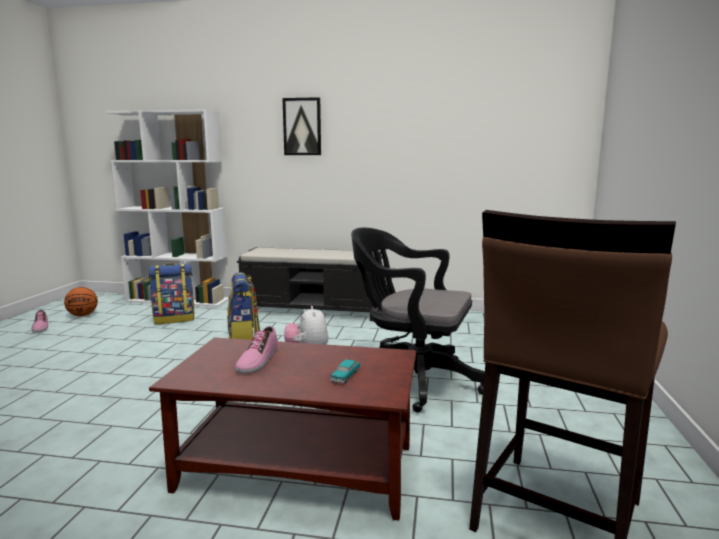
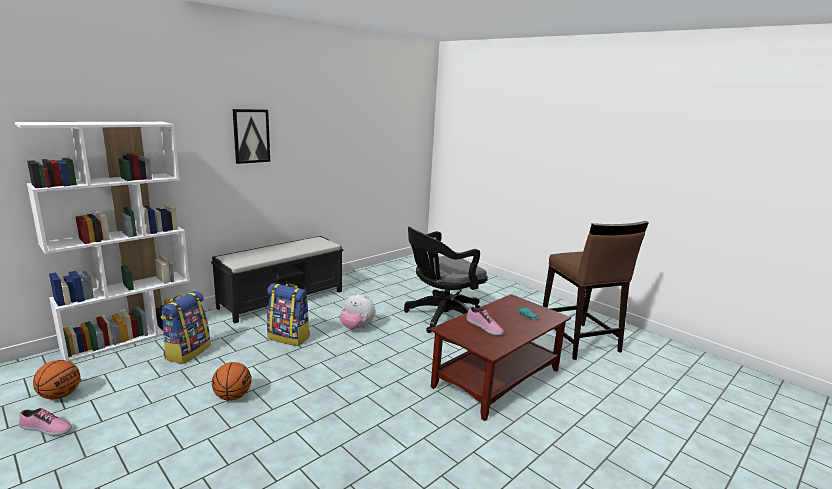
camera: 55 degrees left, 5 degrees up
none -> basketball [212,362,251,401]

